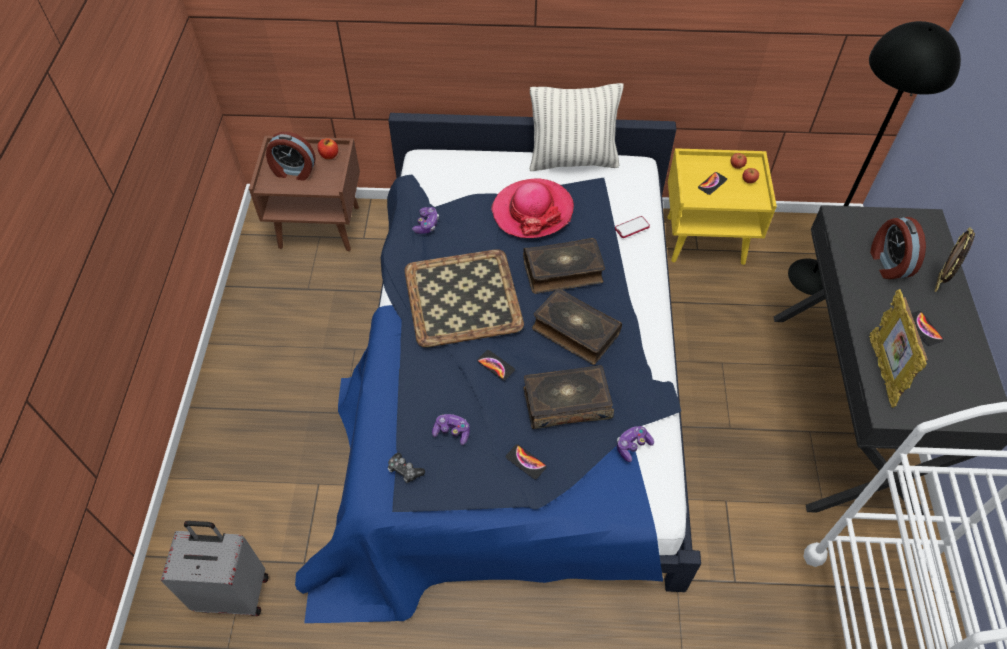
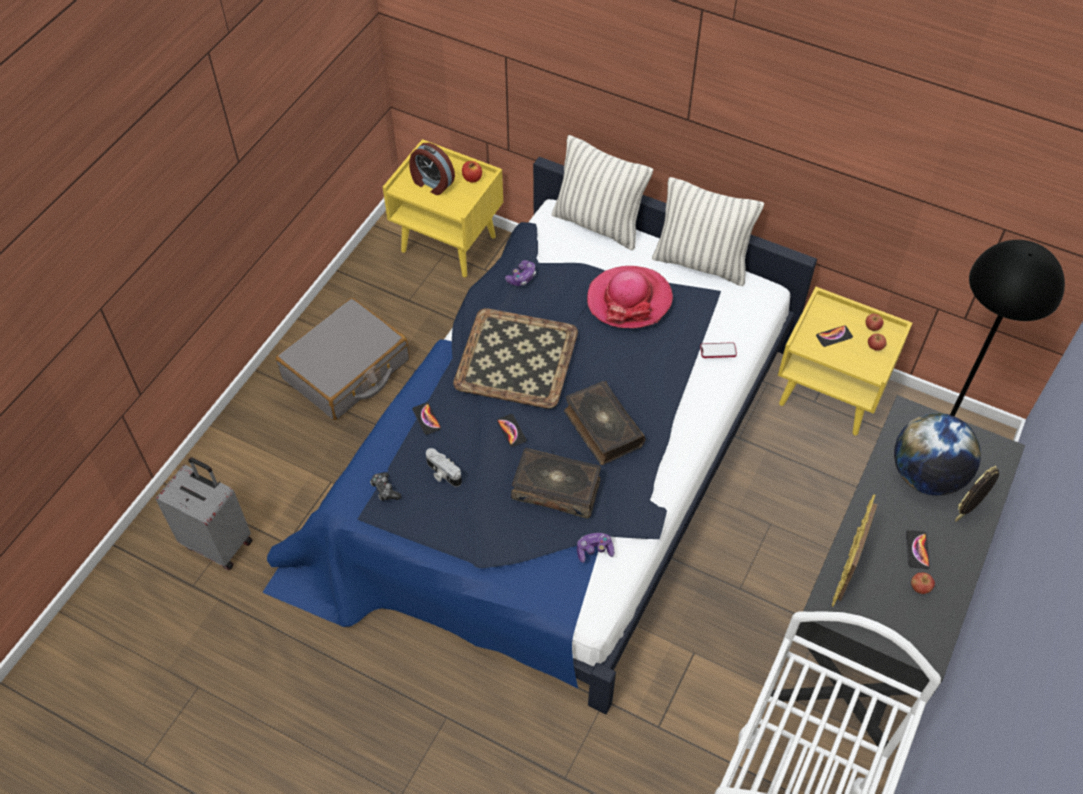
camera: 25 degrees right, 0 degrees up
brown nightstand [249,136,360,251] -> yellow nightstand [383,139,503,277]
game controller [432,414,470,445] -> camera [426,448,462,487]
phone [506,444,547,480] -> phone moved to [412,402,441,435]
book [523,238,605,294] -> none
alarm clock [870,217,926,279] -> globe [894,413,981,495]
none -> grey suitcase [276,298,410,420]
none -> pillow [552,135,653,250]
none -> apple [911,572,935,594]

